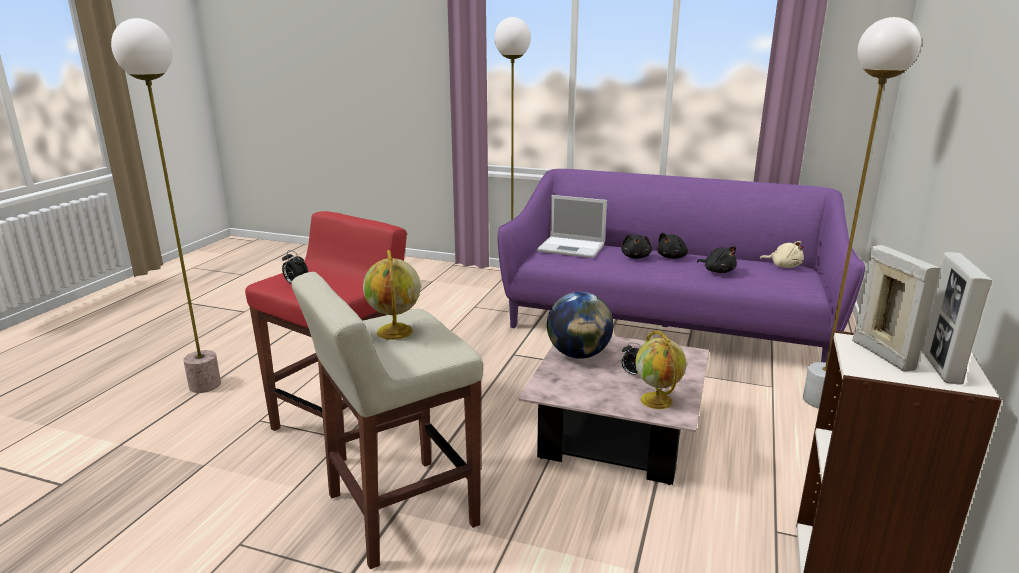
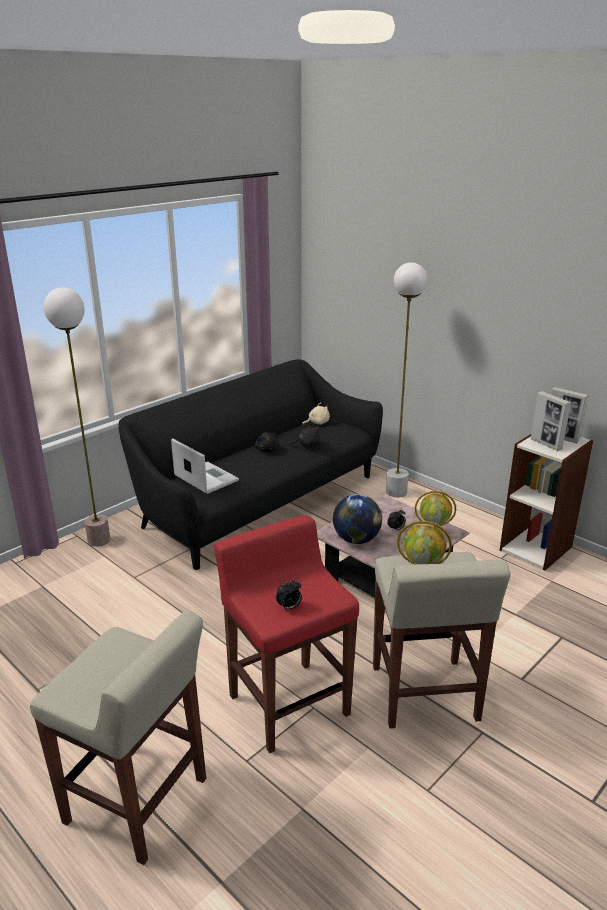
camera: 65 degrees left, 5 degrees up
floor lamp [111,18,221,393] -> beige stool [30,610,206,865]
purple sofa [498,169,865,363] -> black sofa [118,359,383,570]
laptop [537,195,607,258] -> laptop turned 90 degrees counterclockwise [171,439,239,494]
black plush toy [621,234,652,259] -> none
picture frame [852,245,941,372] -> picture frame turned 135 degrees counterclockwise [531,391,571,451]

